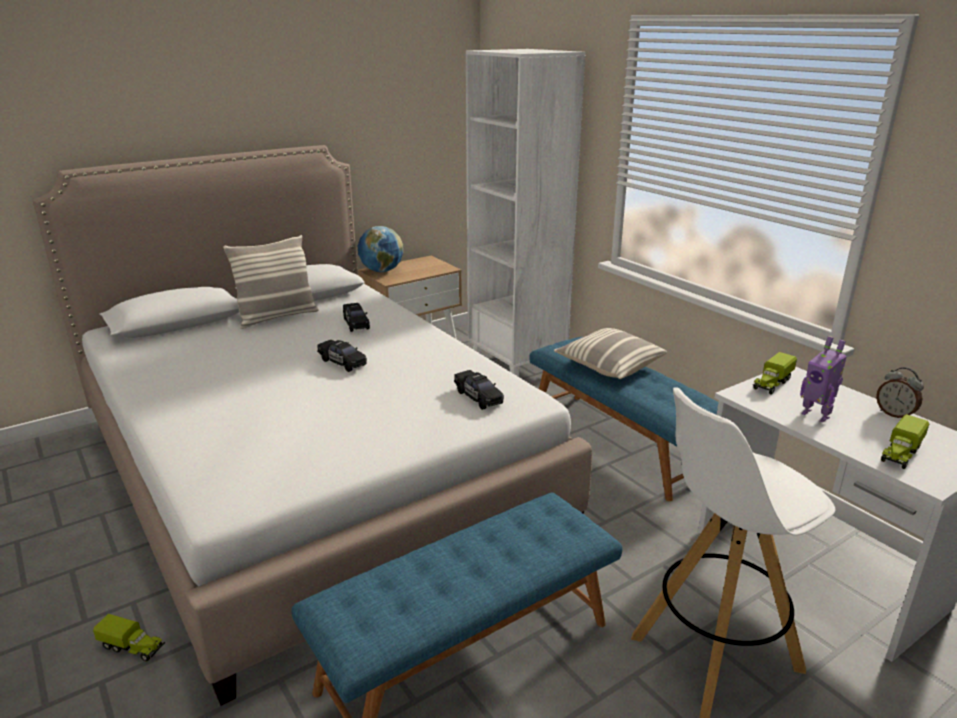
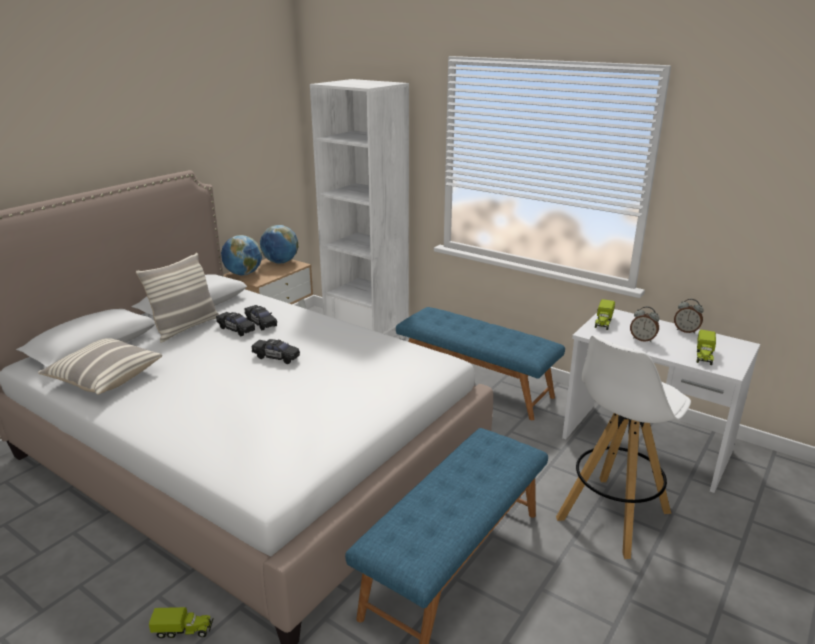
camera: 20 degrees left, 0 degrees up
black toy car [454,370,504,410] -> black toy car moved to [216,312,255,336]
pillow [554,328,667,379] -> pillow moved to [38,338,162,395]
toy robot [800,336,846,422] -> alarm clock [630,306,660,342]
none -> globe [260,225,298,263]

